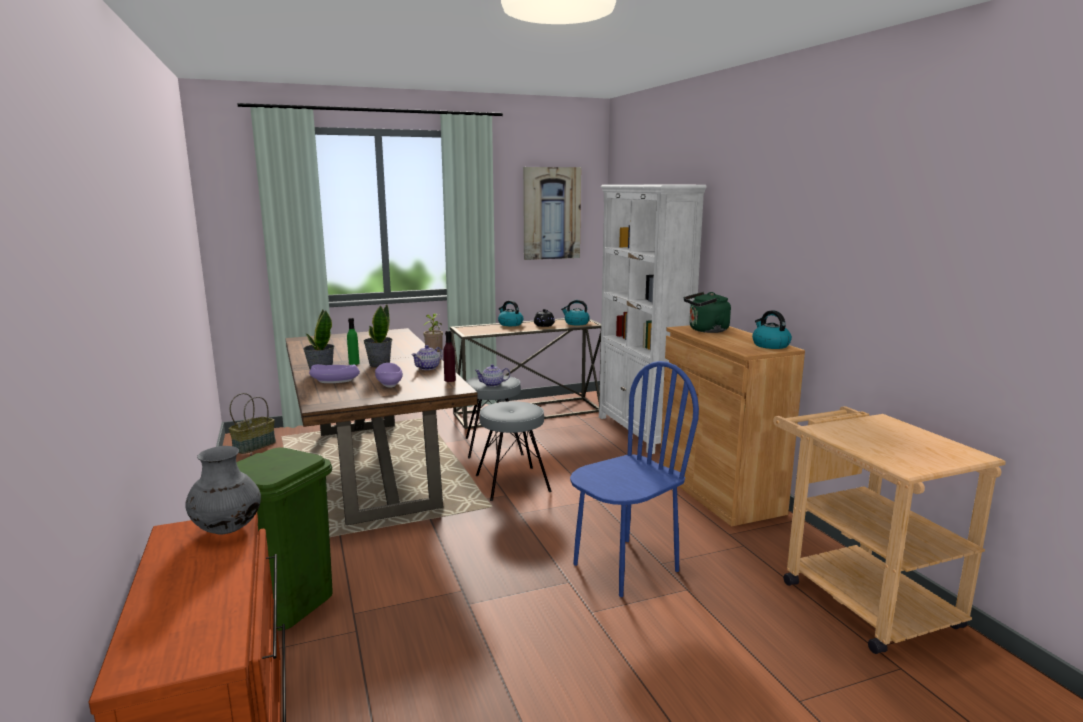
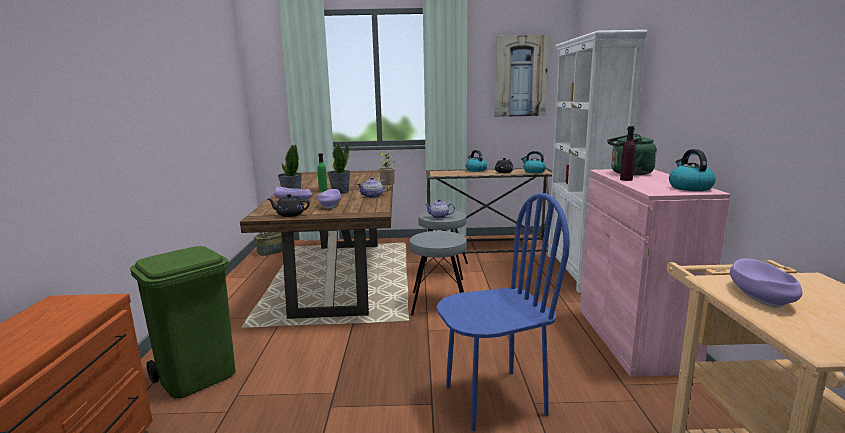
camera: 20 degrees right, 0 degrees up
grey vase [185,446,261,535] -> none
purple bottle [443,330,456,382] -> purple bottle moved to [620,126,636,181]
brown cabinet [660,325,805,527] -> pink cabinet [580,169,731,377]
none -> black teapot [268,194,310,217]
none -> purple bowl [730,258,802,308]

